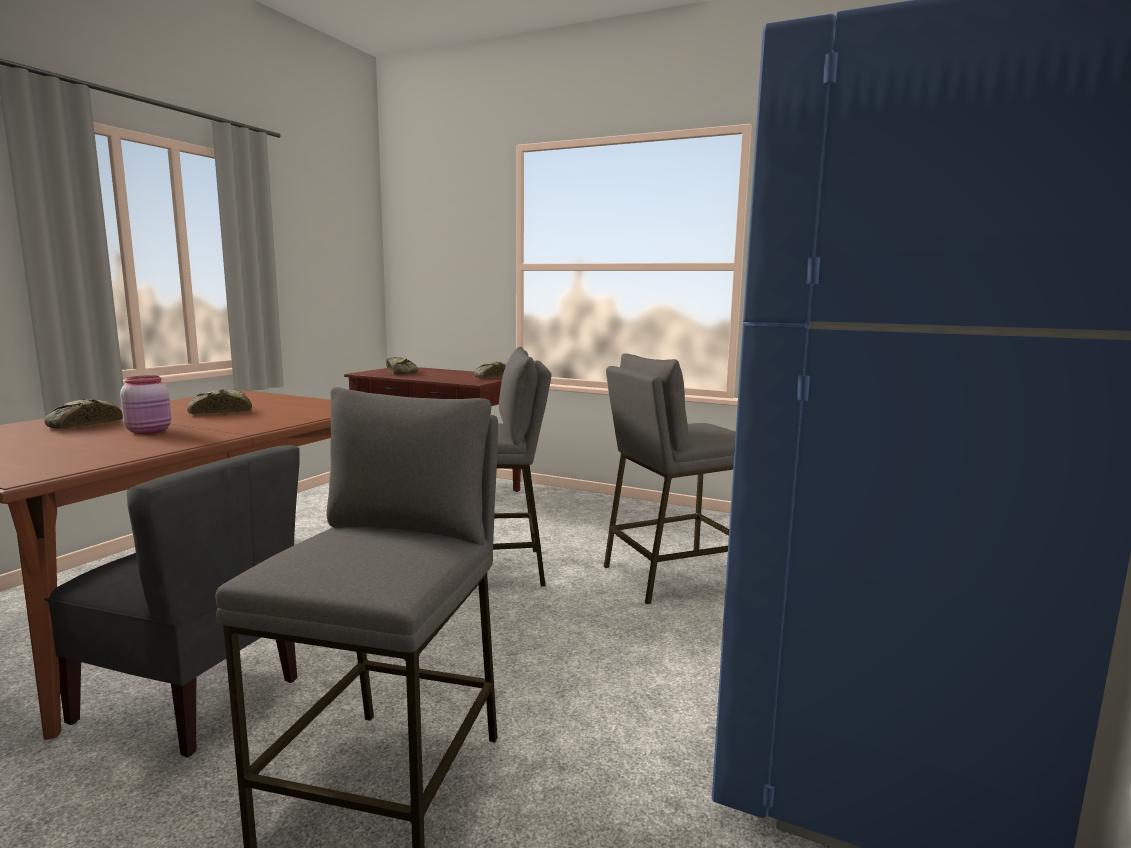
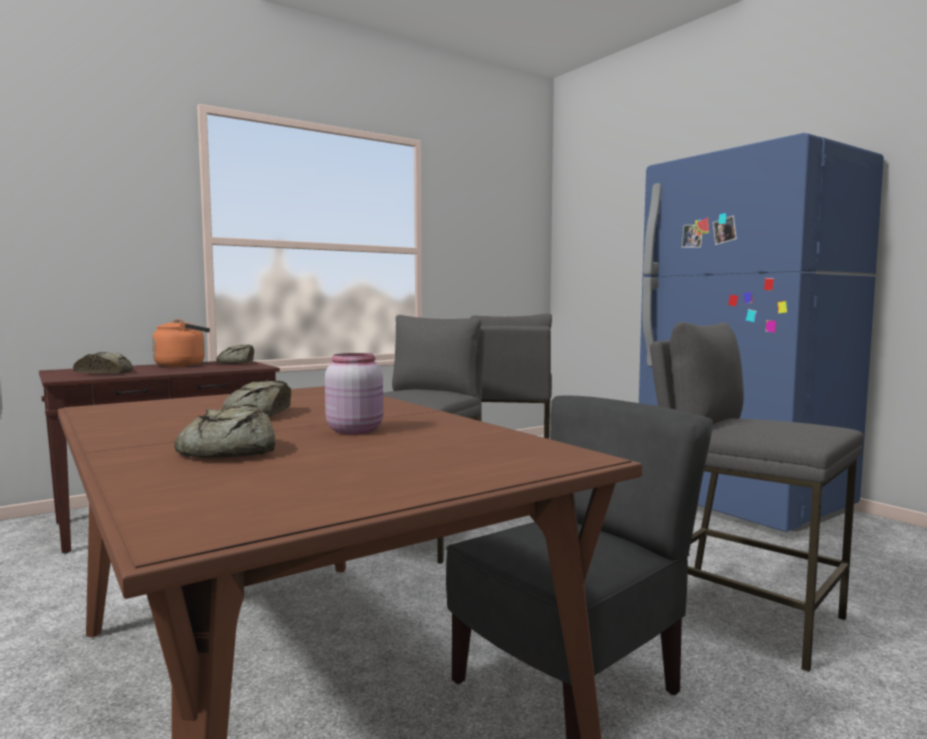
camera: 60 degrees left, 5 degrees down
none -> orange kettle [152,319,210,367]

